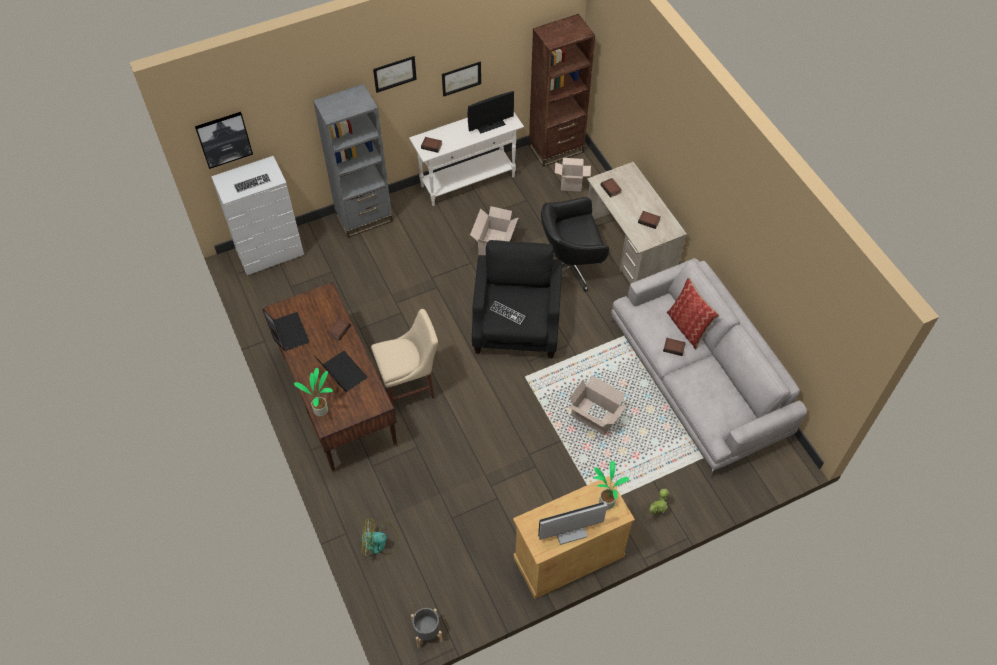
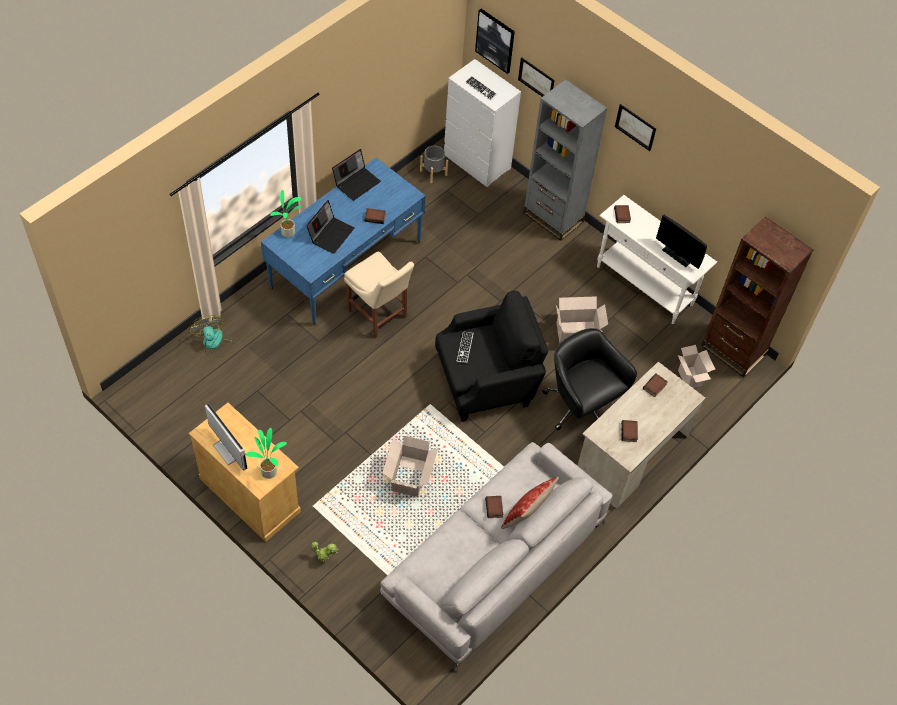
camera: 65 degrees right, 0 degrees up
brown desk [264,282,397,473] -> blue desk [261,158,426,326]
grey planter [411,608,443,648] -> grey planter moved to [420,146,448,183]
picture [442,61,481,97] -> picture moved to [518,57,555,97]

